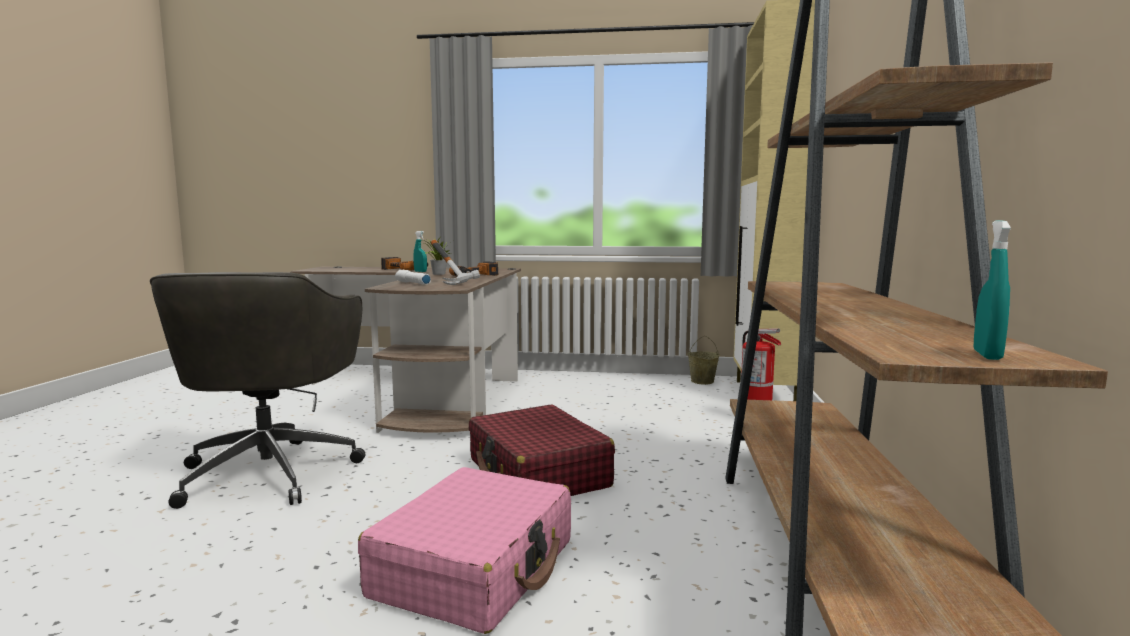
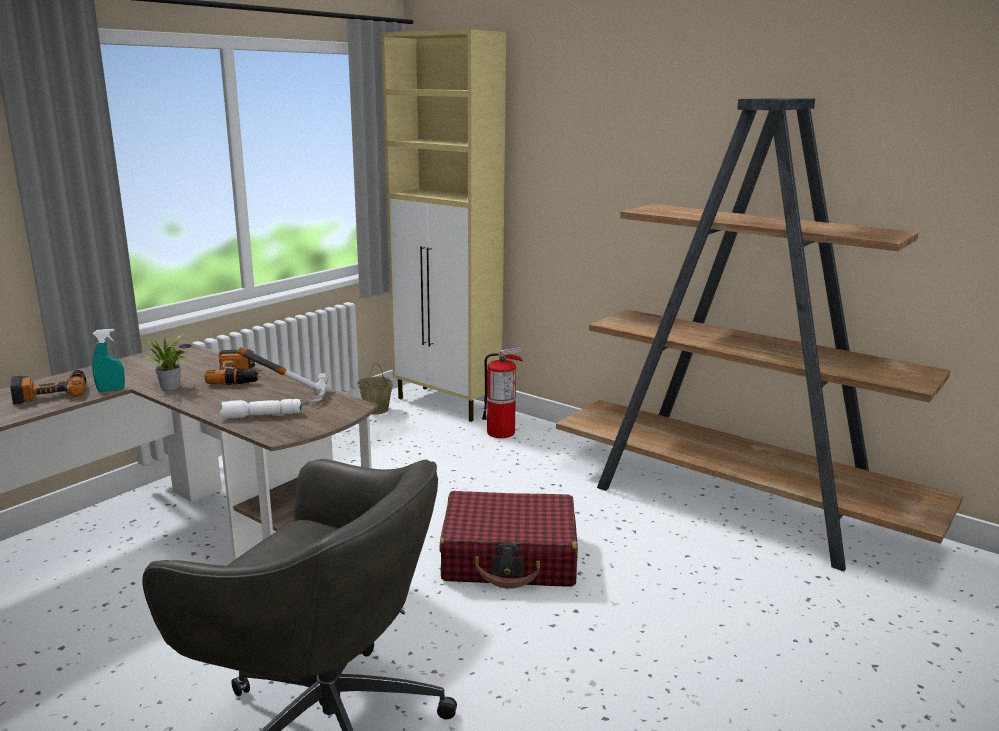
camera: 60 degrees left, 10 degrees up
pink suitcase [358,467,571,634] -> none
turquoise spray bottle [974,220,1011,360] -> none

